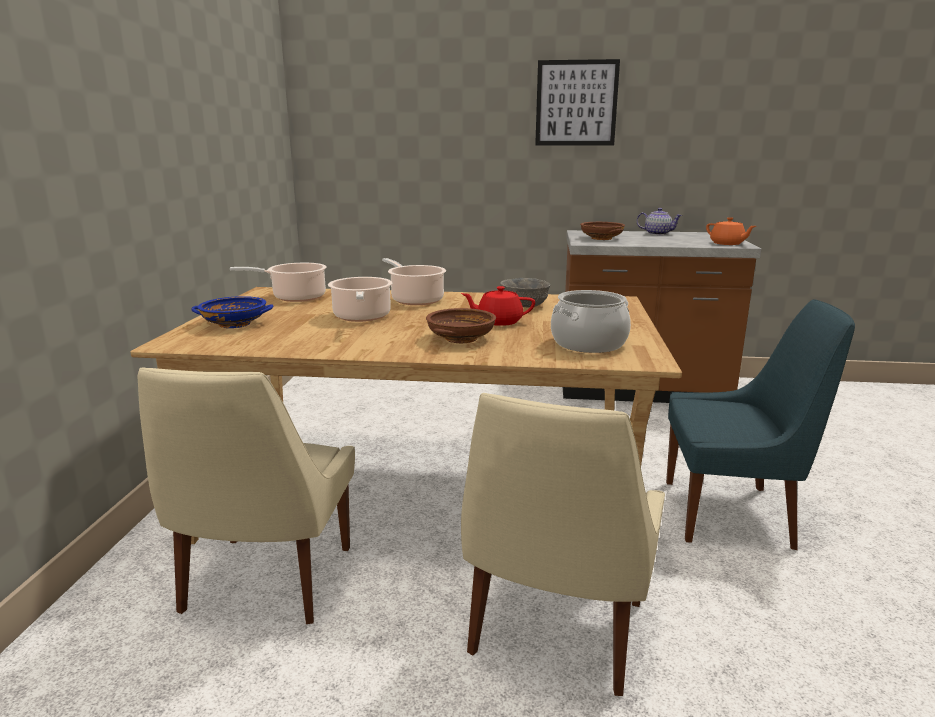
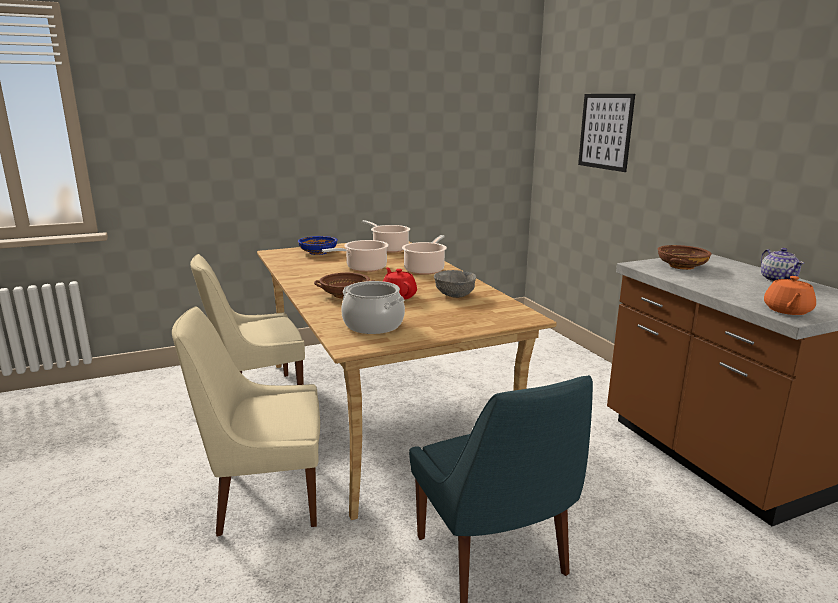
camera: 60 degrees right, 0 degrees up
picture [535,59,620,146] -> picture moved to [578,94,635,172]

